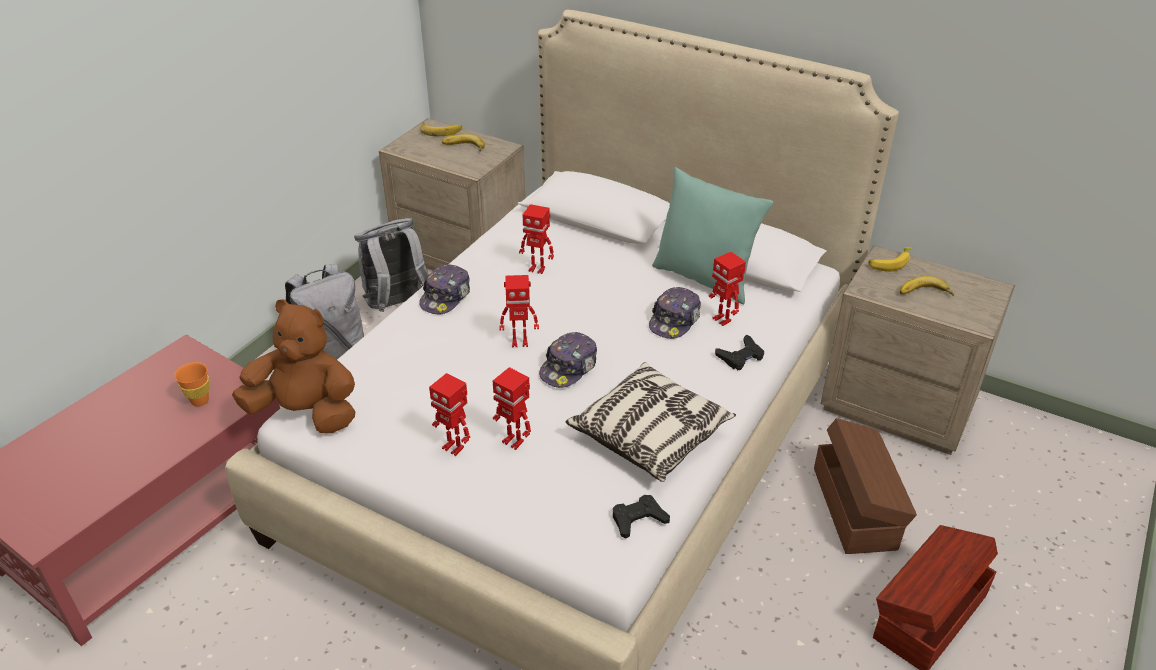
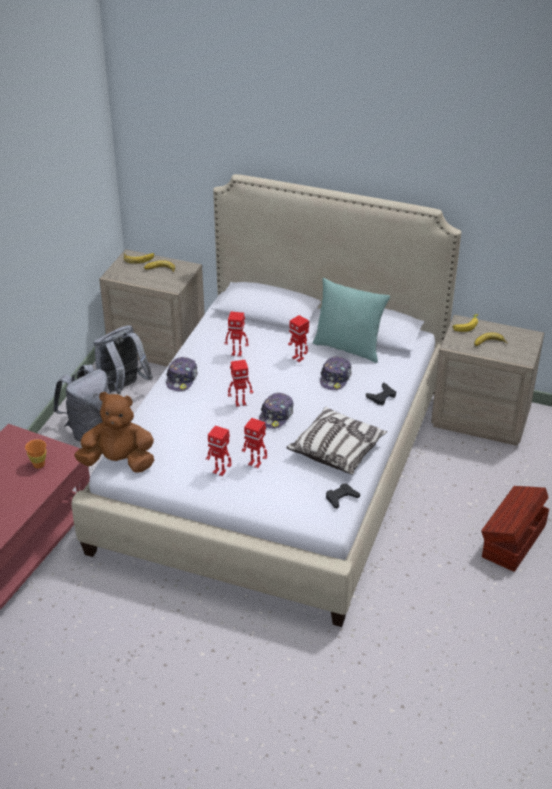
camera: 10 degrees left, 0 degrees up
toy robot [708,252,746,326] -> toy robot moved to [288,315,309,362]
brown storage box [814,418,917,554] -> none

